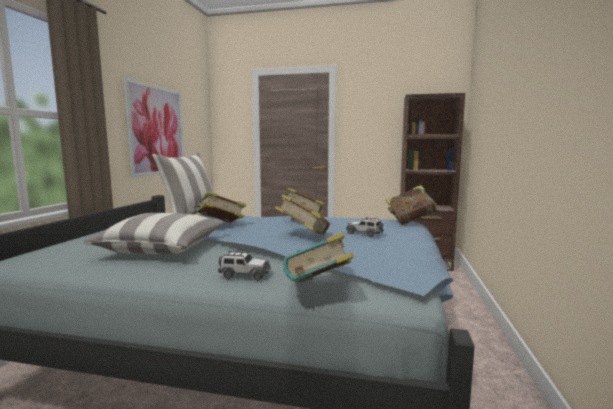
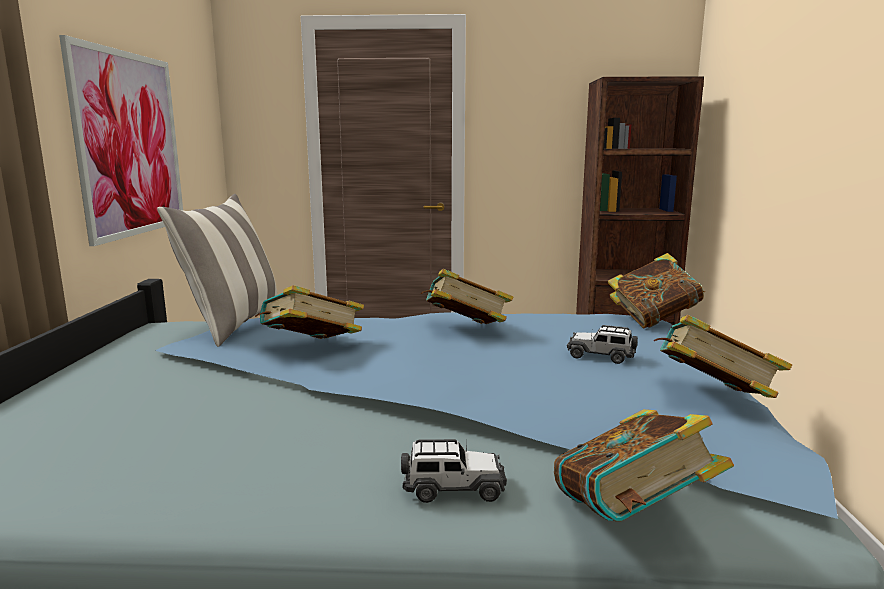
camera: 10 degrees left, 5 degrees up
pillow [82,213,225,255] -> none
book [275,194,330,235] -> book moved to [654,315,792,398]

